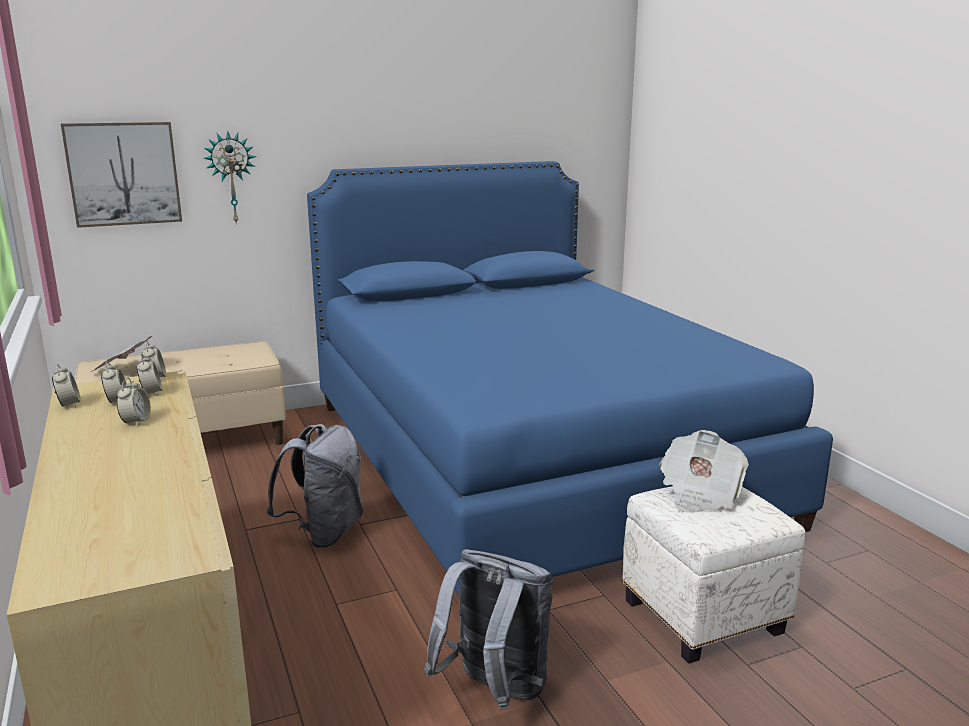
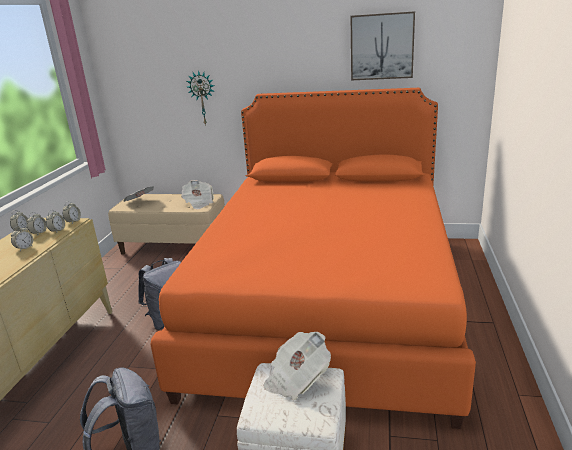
camera: 35 degrees right, 5 degrees up
picture [61,122,182,228] -> picture moved to [351,11,415,80]
blue bed [307,161,833,595] -> orange bed [150,88,476,429]
none -> newspaper [181,180,214,210]

